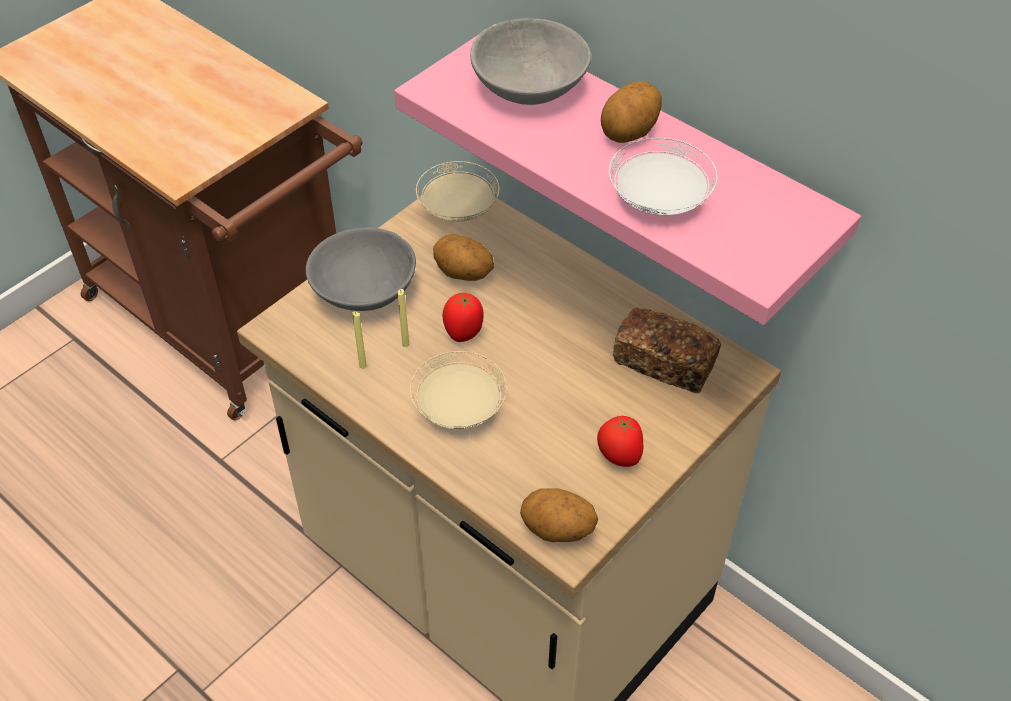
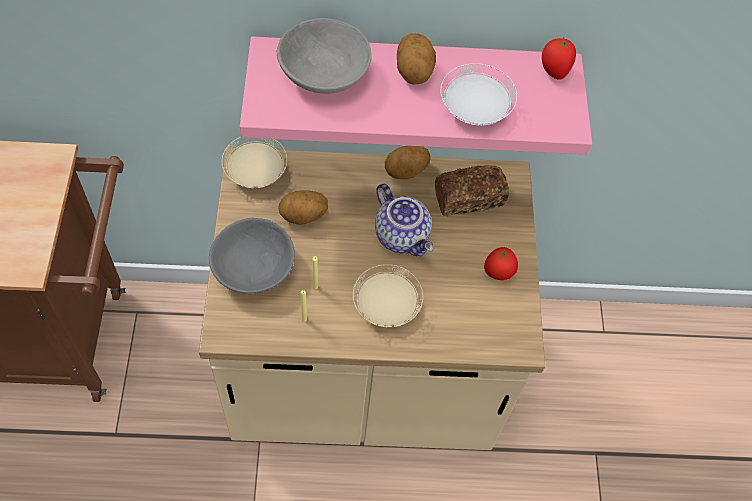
camera: 45 degrees left, 10 degrees up
tomato [442,293,484,342] -> tomato moved to [542,39,576,80]
potato [520,488,598,542] -> potato moved to [385,146,431,179]
none -> teapot [375,184,433,257]

